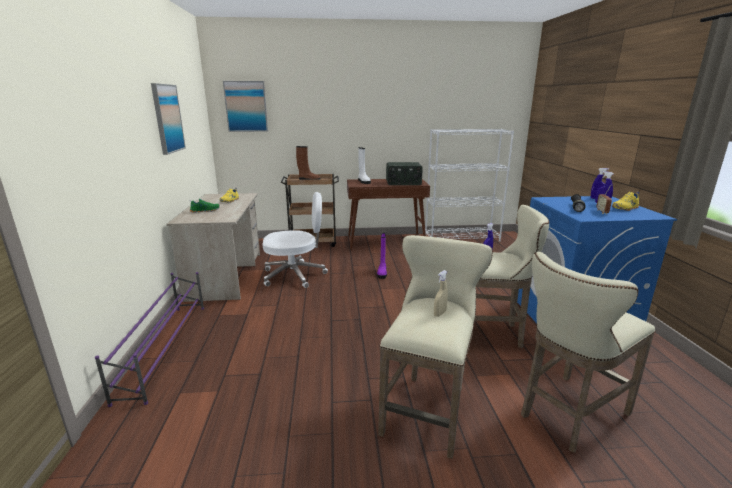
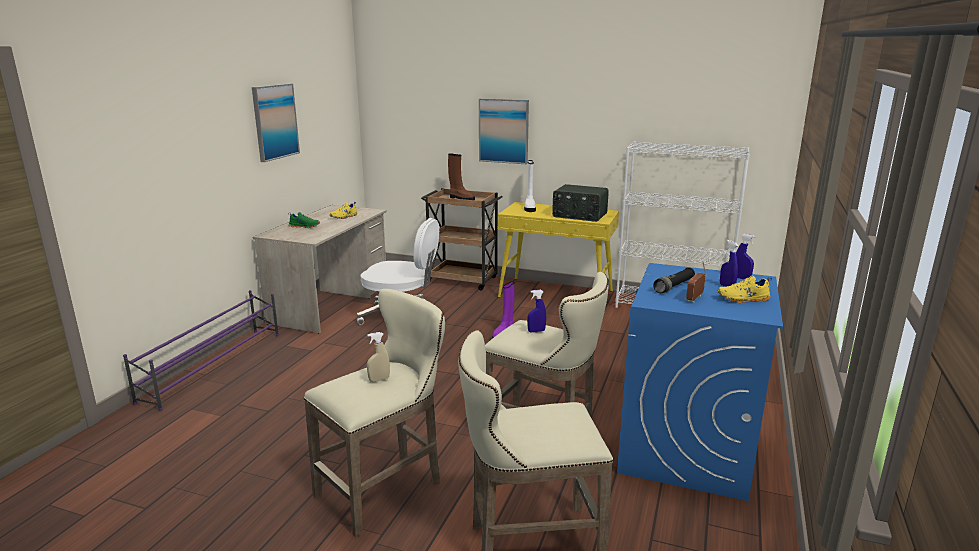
camera: 25 degrees right, 0 degrees up
picture [223,81,268,132] -> picture moved to [479,98,529,164]
brown console table [347,179,430,250] -> yellow console table [498,202,619,298]

